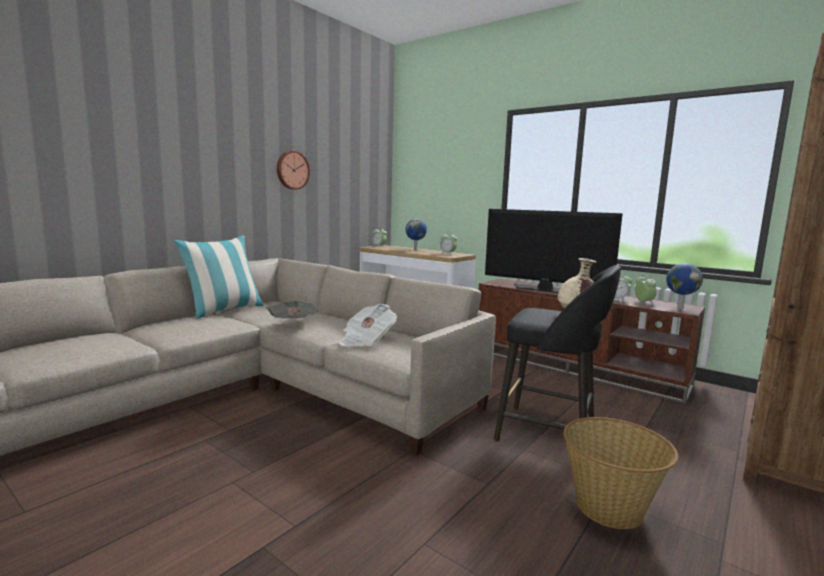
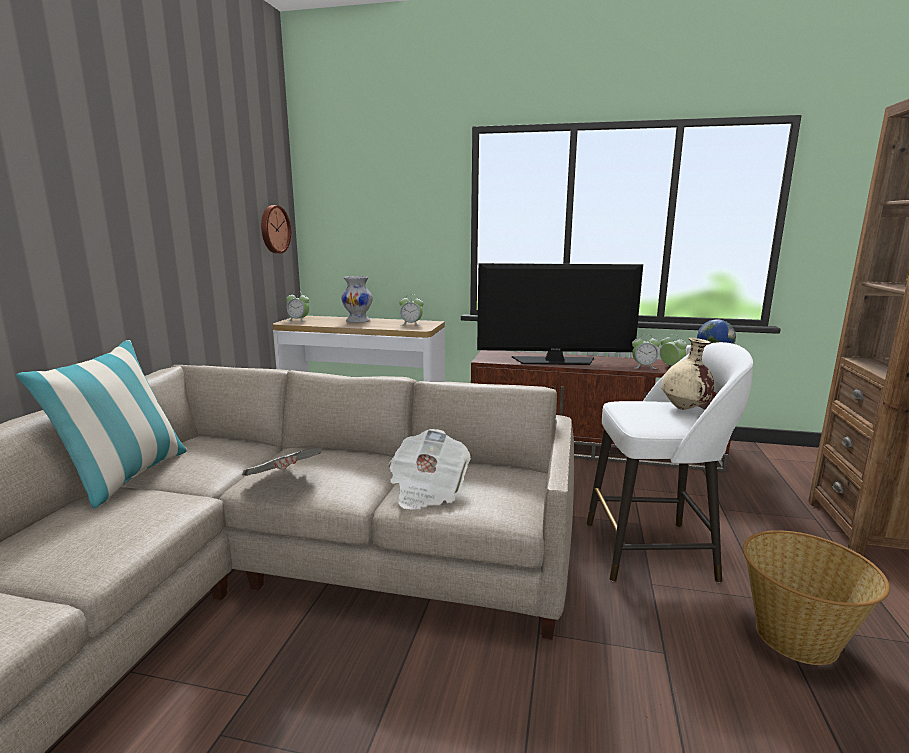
camera: 25 degrees left, 5 degrees up
wall clock [277,151,310,190] -> wall clock moved to [261,205,291,253]
globe [405,219,427,251] -> white vase [341,276,373,323]
black stool [494,265,621,441] -> white stool [587,342,753,583]

